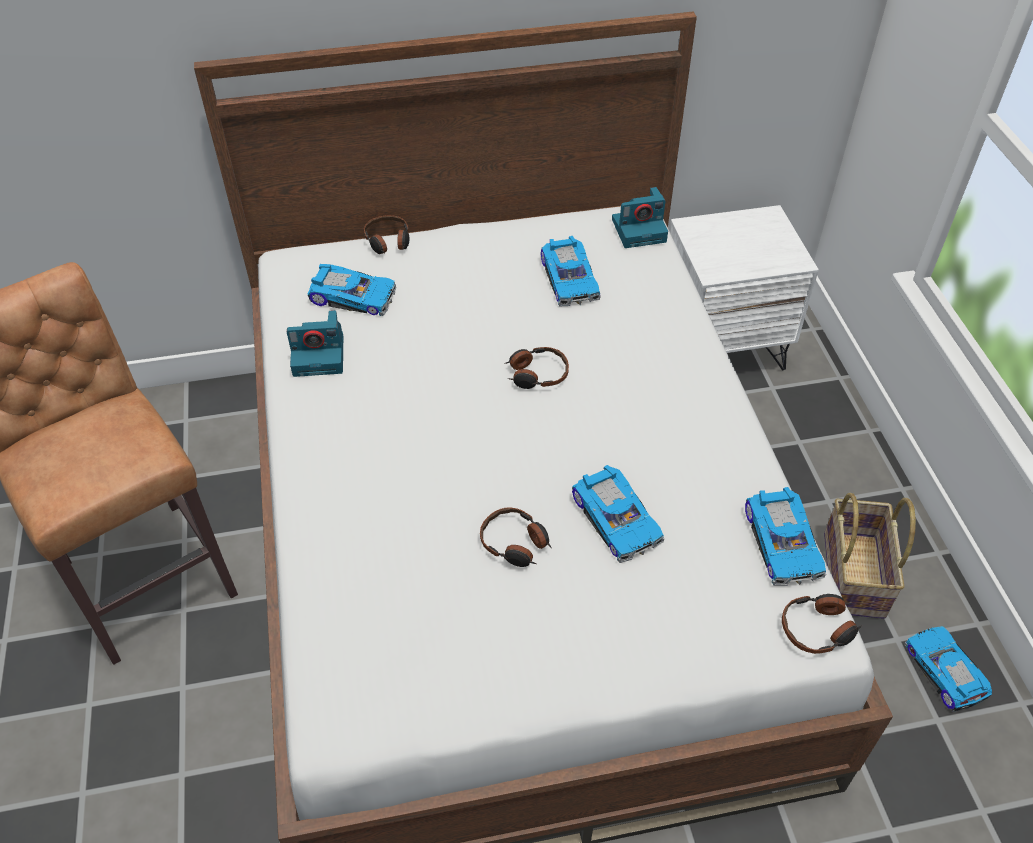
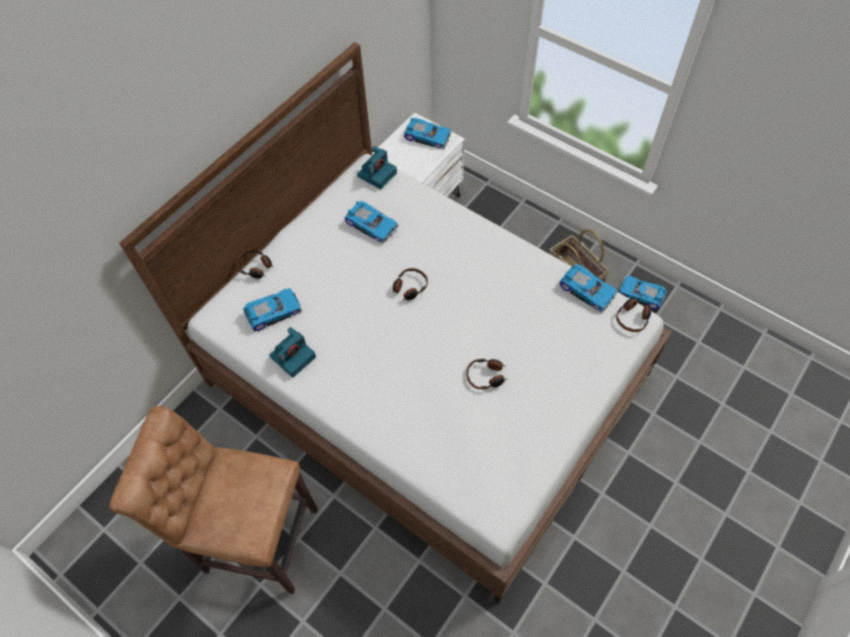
camera: 40 degrees left, 10 degrees up
toy car [572,465,665,563] -> toy car moved to [404,118,451,149]

